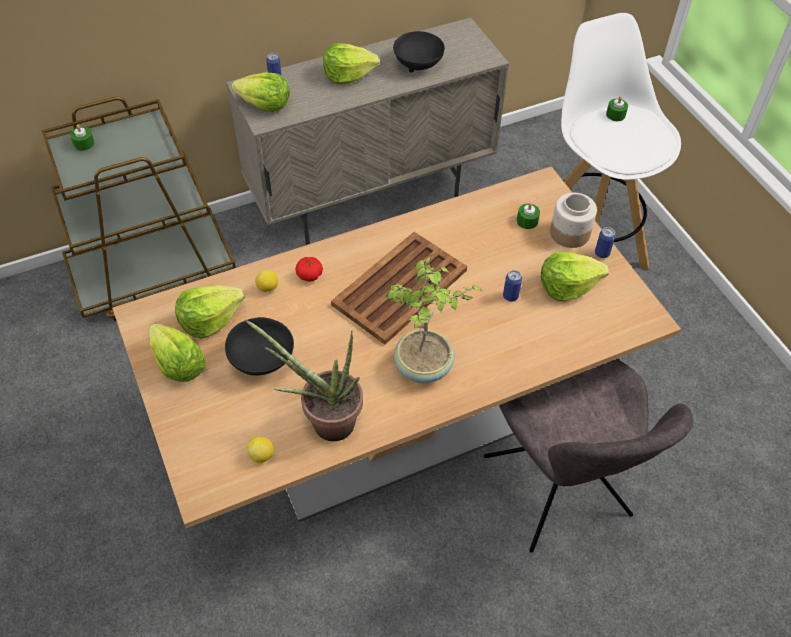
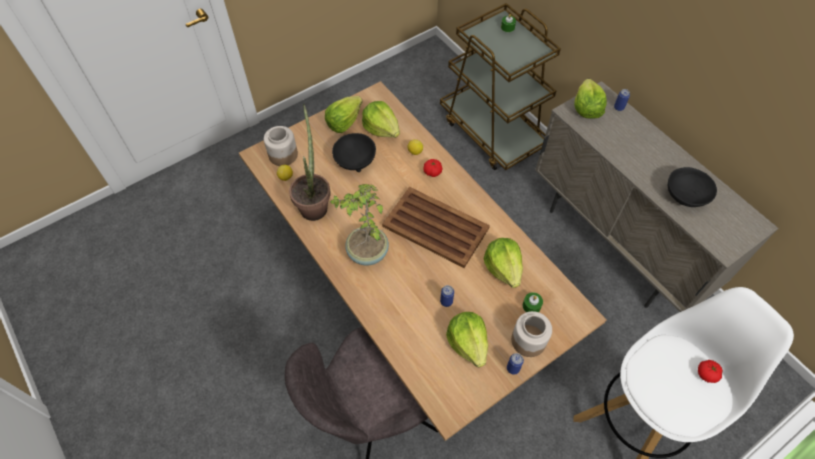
camera: 80 degrees right, 5 degrees up
lettuce [323,43,380,85] -> lettuce moved to [484,238,523,288]
green candle [606,96,628,121] -> tomato [698,360,723,383]
none -> jar [264,126,298,166]

